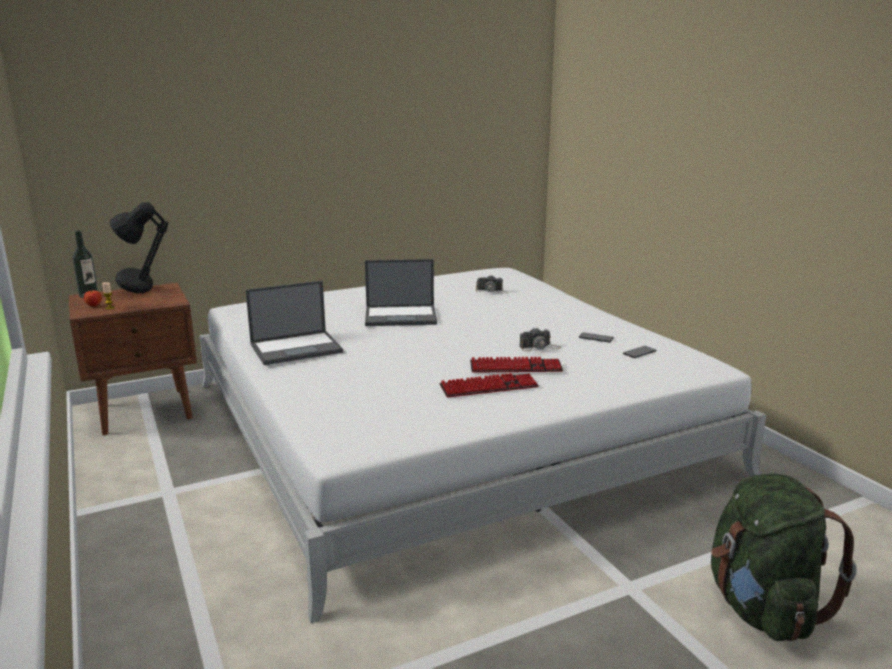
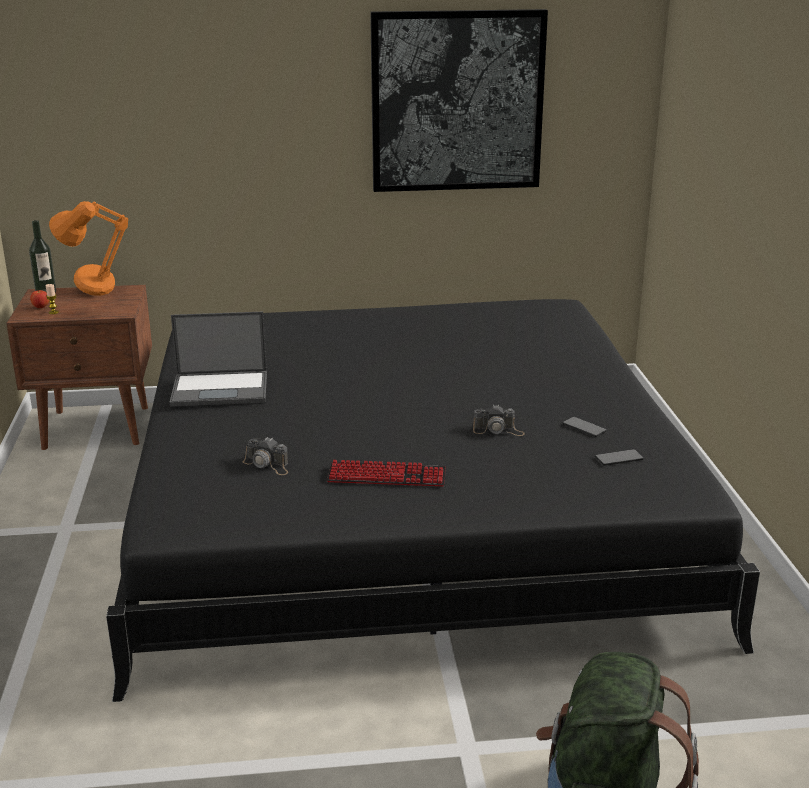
camera: 20 degrees right, 5 degrees up
black table lamp [110,202,168,293] -> orange table lamp [49,201,128,296]
white bed [200,268,766,623] -> black bed [106,299,760,702]
laptop [365,259,437,326] -> none
keyboard [470,357,563,373] -> none
camera [476,275,508,294] -> camera moved to [243,437,288,475]
none -> picture [370,9,548,192]

